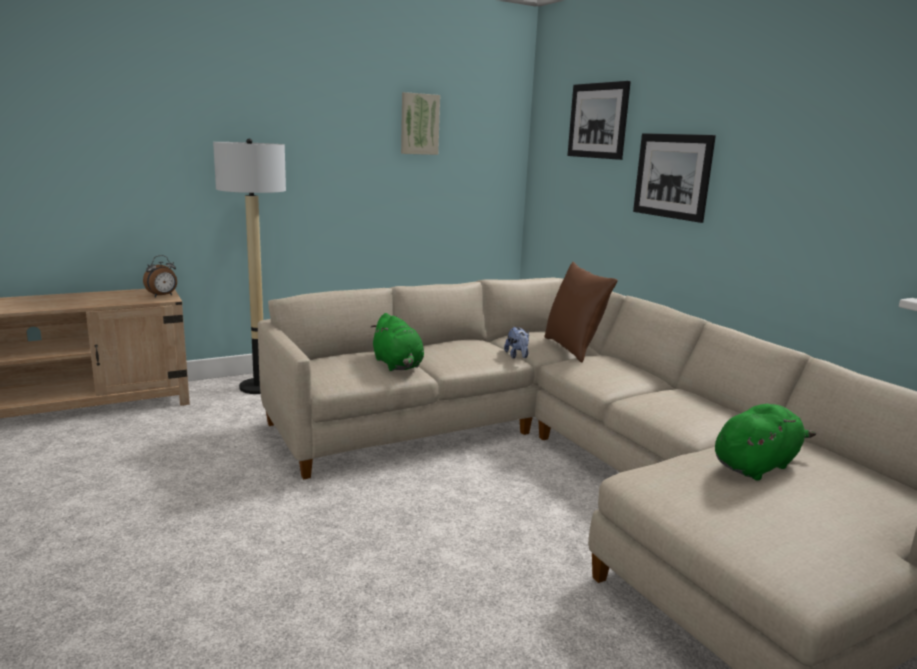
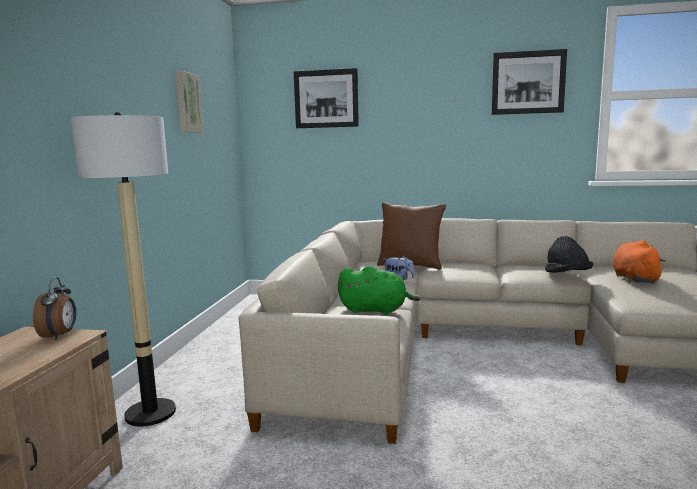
camera: 50 degrees left, 5 degrees down
picture [633,133,716,223] -> picture moved to [492,49,567,115]
green plush toy [715,404,816,481] -> orange plush toy [613,240,666,283]
none -> black hat [545,236,593,273]

